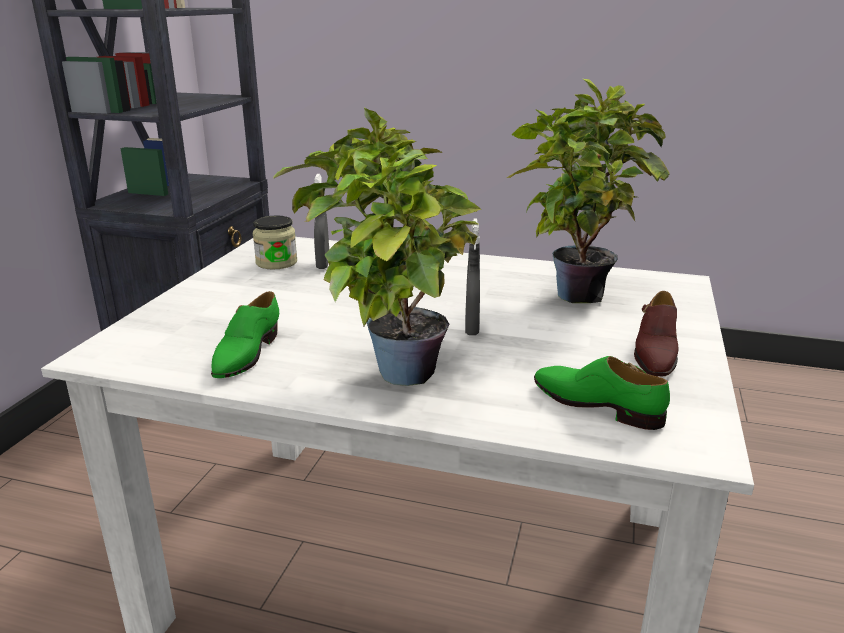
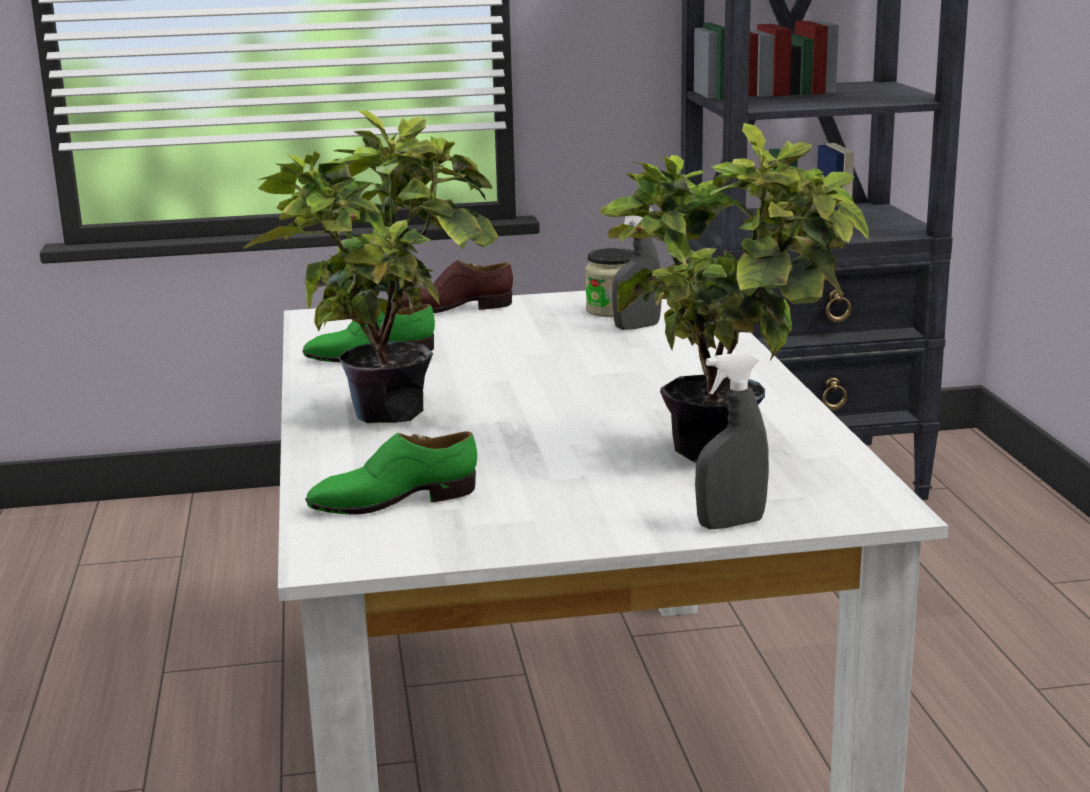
camera: 65 degrees right, 5 degrees down
grey spray bottle [465,219,480,335] -> grey spray bottle moved to [695,352,769,529]
green shoe [534,356,670,430] -> green shoe turned 120 degrees counterclockwise [305,431,477,514]
brown shoe [634,291,678,377] -> brown shoe moved to [400,260,513,313]

